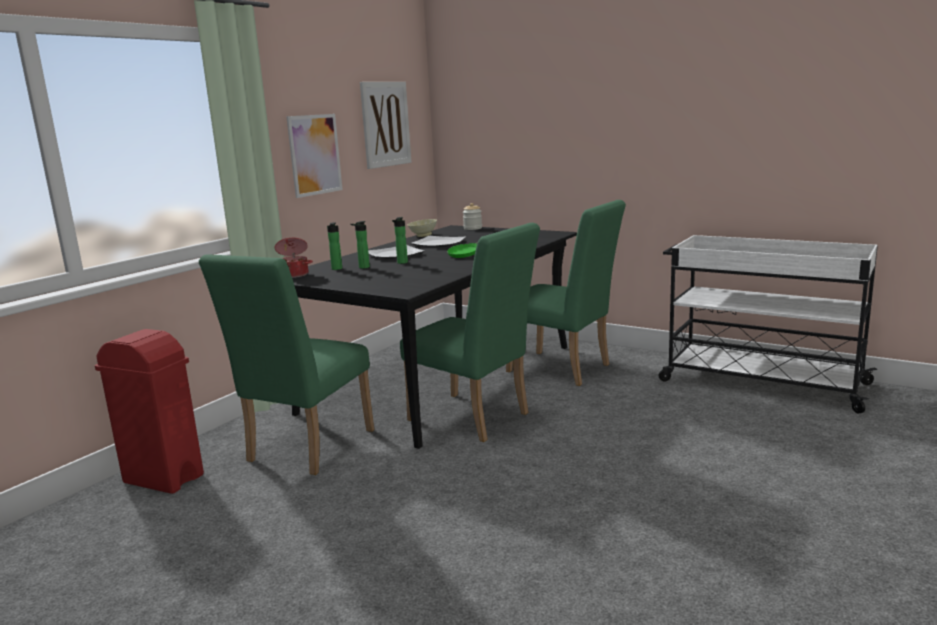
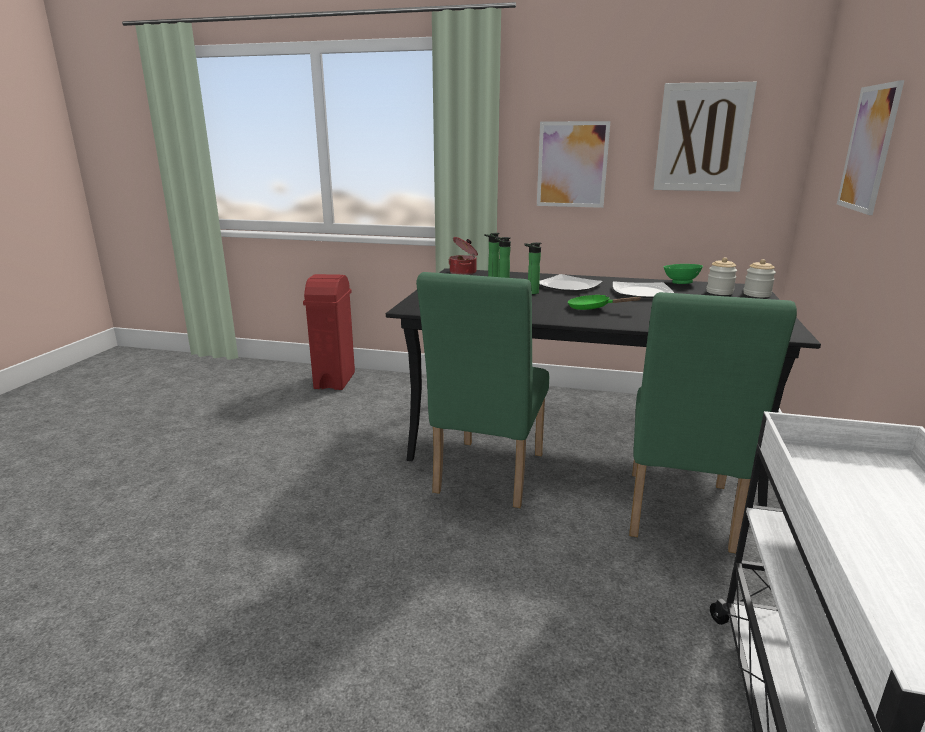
camera: 70 degrees right, 5 degrees up
green chair [199,254,374,475] -> none
beige bowl [408,219,437,237] -> green bowl [664,264,703,284]
none -> jar [706,257,737,295]
none -> picture [837,80,904,215]

